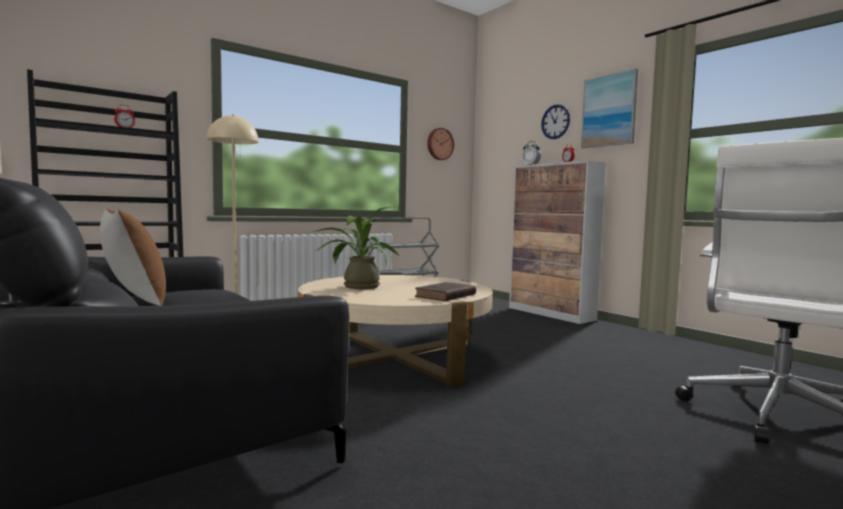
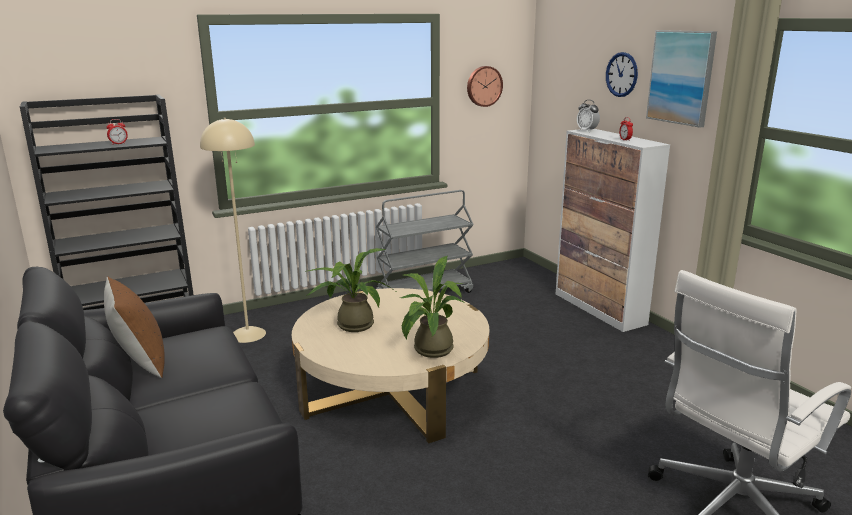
camera: 10 degrees right, 15 degrees up
brown book [415,282,476,301] -> potted plant [400,256,466,358]

